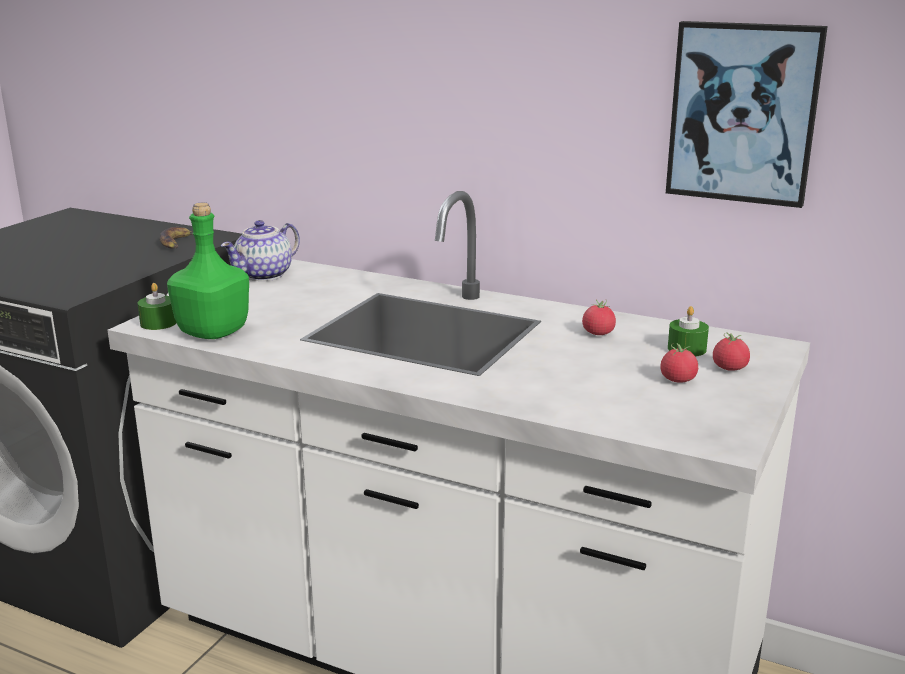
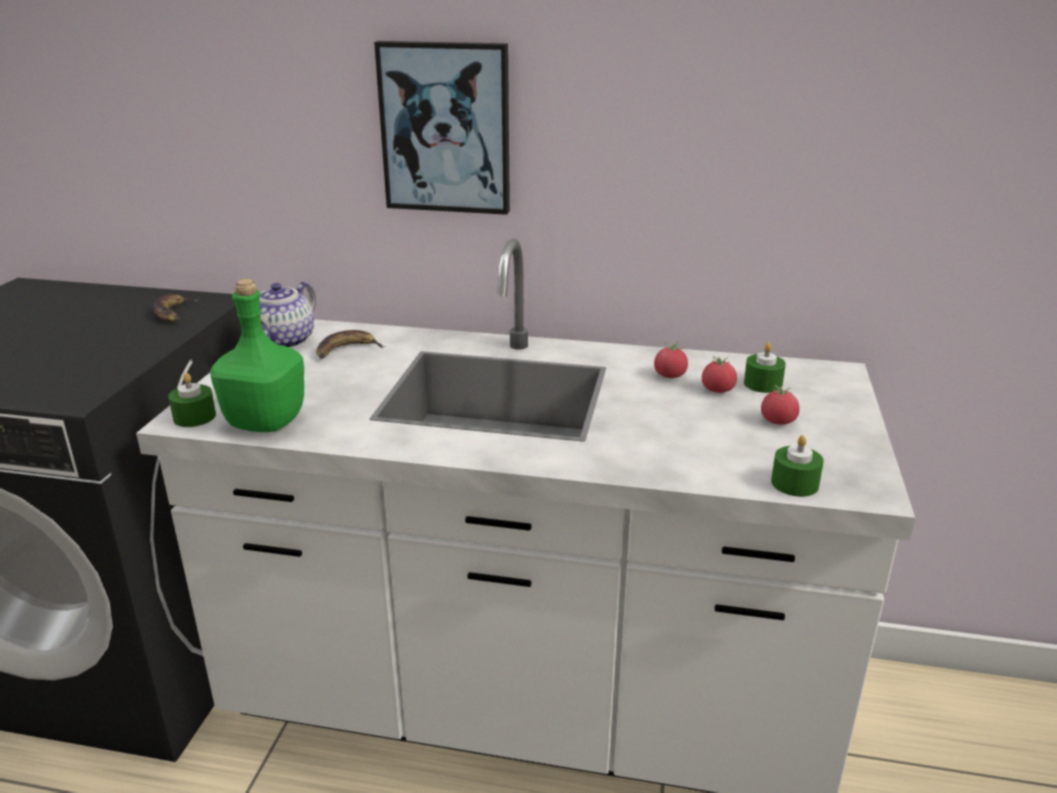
camera: 15 degrees left, 5 degrees up
picture [666,21,828,208] -> picture moved to [374,41,510,215]
tomato [713,332,750,371] -> tomato moved to [702,356,737,393]
none -> banana [316,330,385,358]
none -> green candle [771,435,824,497]

